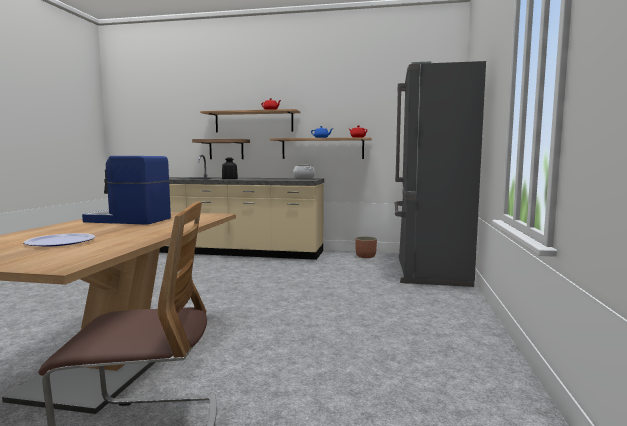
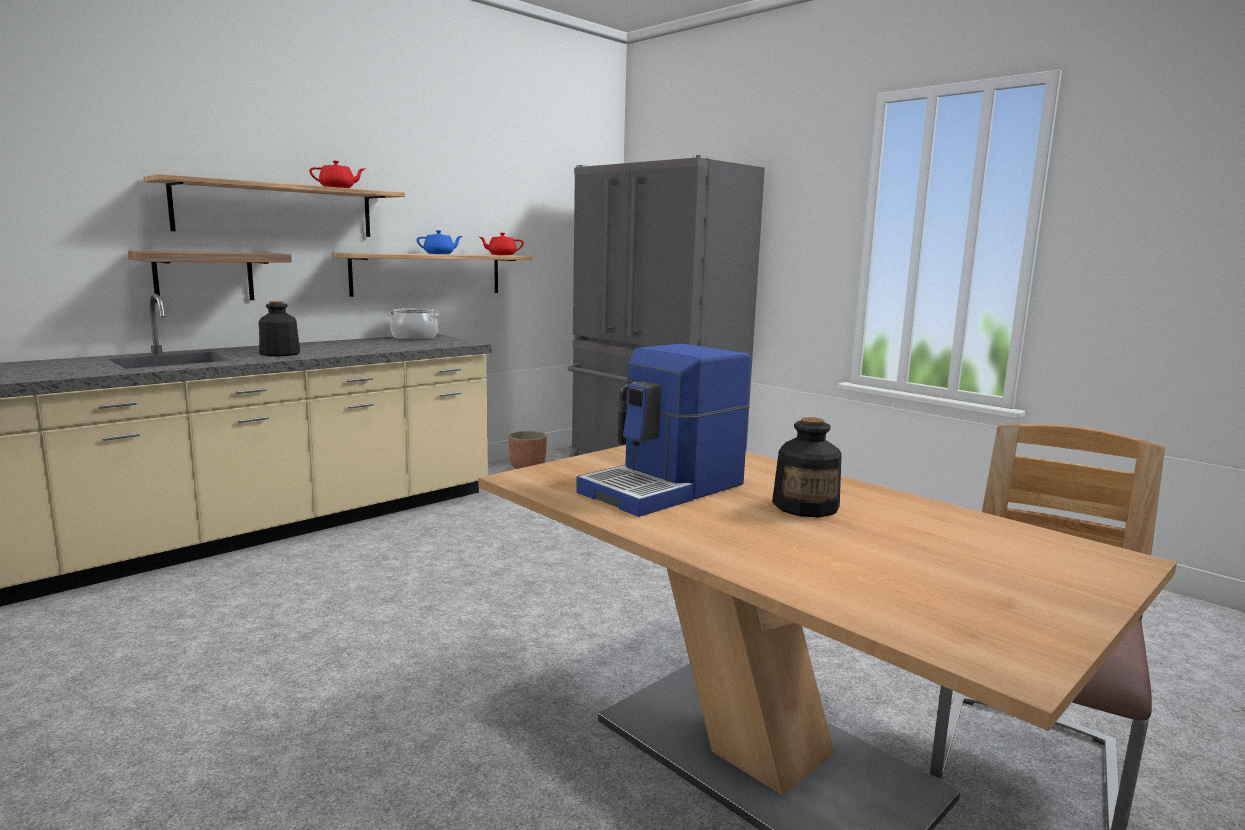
camera: 55 degrees left, 5 degrees up
plate [23,233,95,246] -> none
none -> bottle [772,417,842,517]

